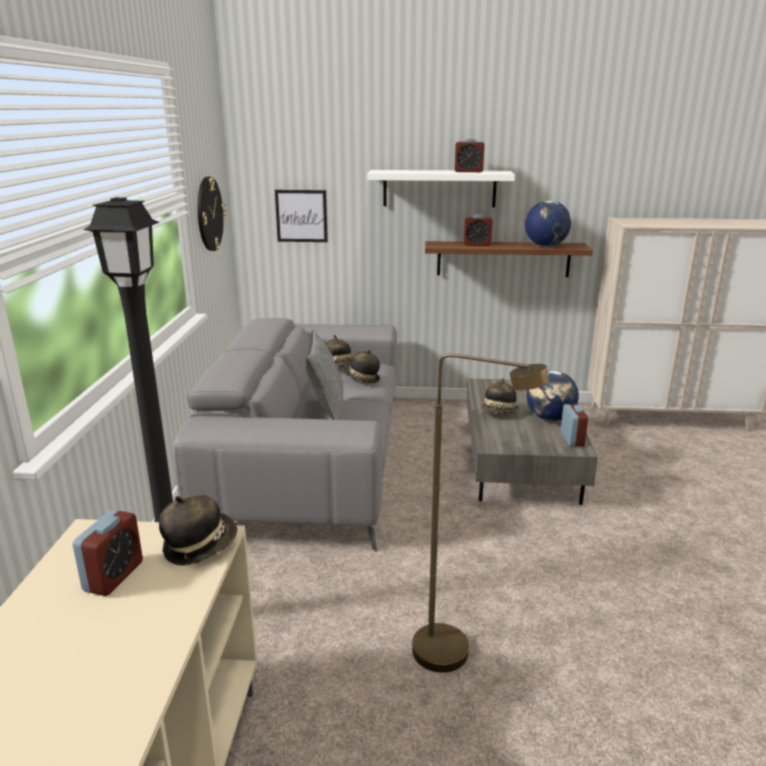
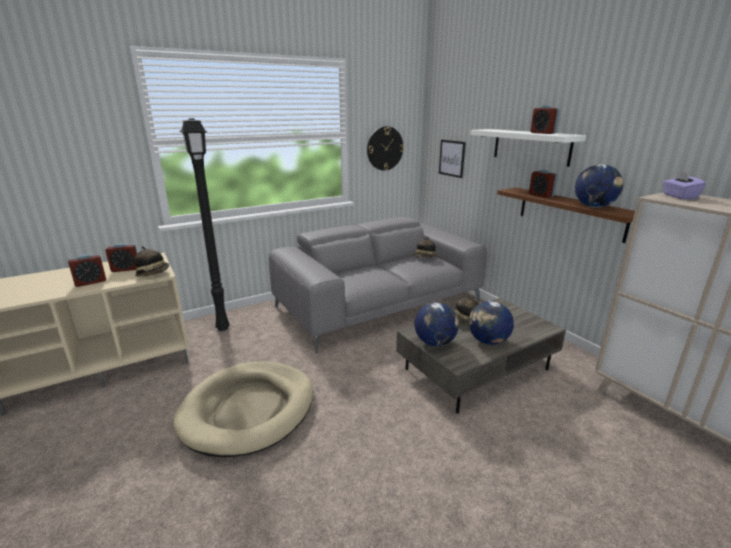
camera: 55 degrees right, 0 degrees up
grey pillow [306,329,343,420] -> none
hat [343,350,380,383] -> none
brown floor lamp [412,354,550,672] -> beige dog bed [173,362,313,457]
alarm clock [561,404,588,446] -> alarm clock moved to [68,254,106,287]
none -> globe [415,303,459,346]
none -> purple tissue box [663,170,706,199]

